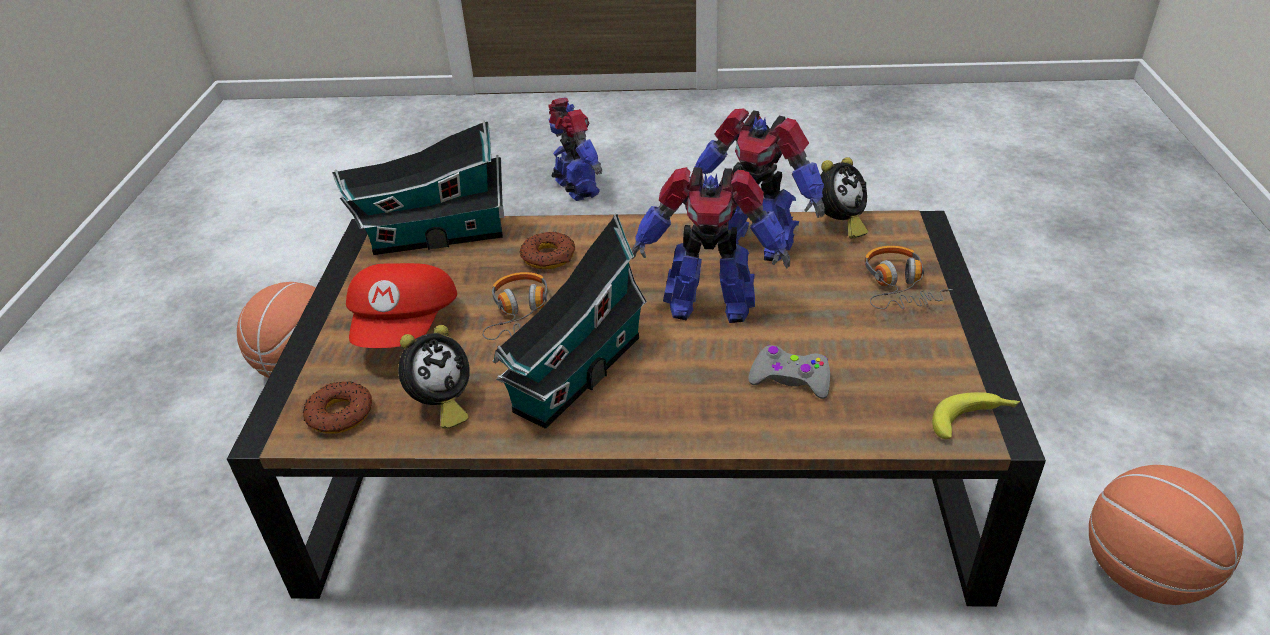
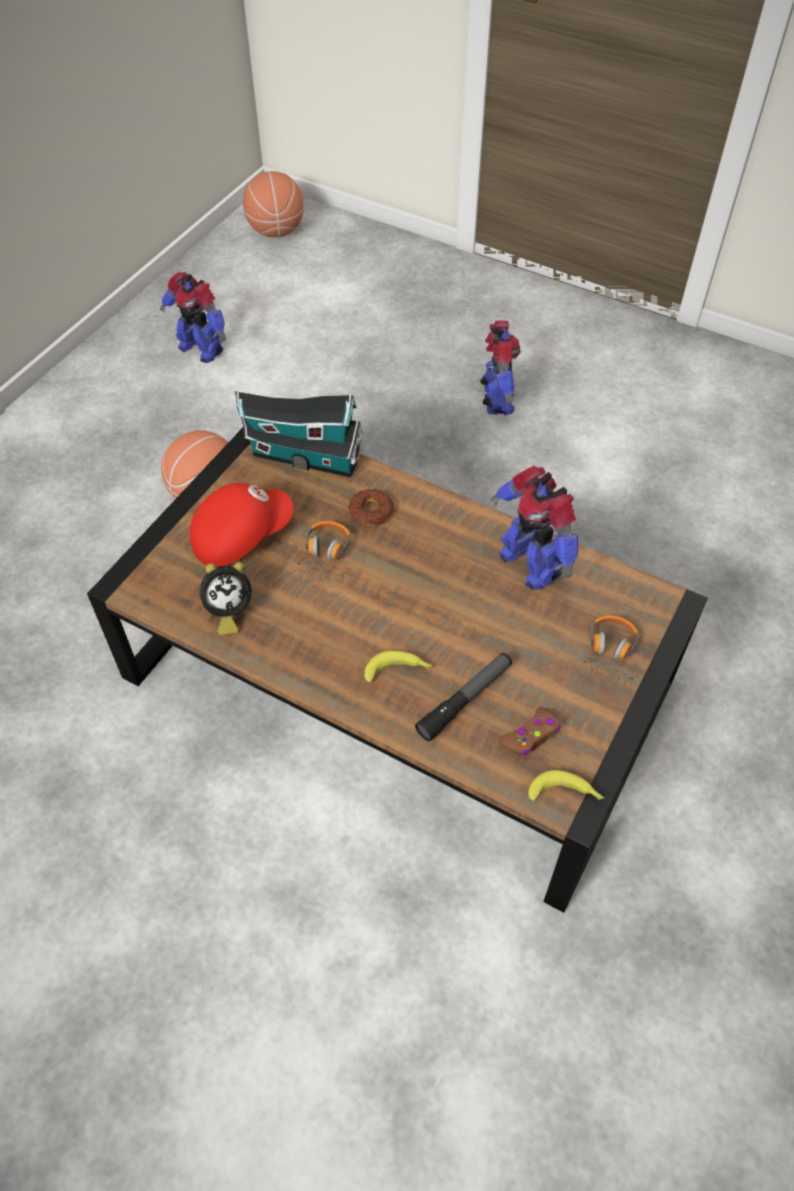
camera: 25 degrees right, 15 degrees up
donut [303,381,372,434] -> none
red cap [346,263,457,348] -> red cap turned 150 degrees counterclockwise [190,483,294,567]
toy house [492,214,647,429] -> none
toy robot [632,167,790,323] -> toy robot moved to [160,272,226,363]
grey game controller [748,345,830,399] -> flashlight [415,653,512,741]
alarm clock [820,157,868,238] -> none
basketball [1089,465,1244,605] -> basketball moved to [243,171,304,237]
none -> banana [364,651,433,682]
none -> brown game controller [498,707,560,756]

